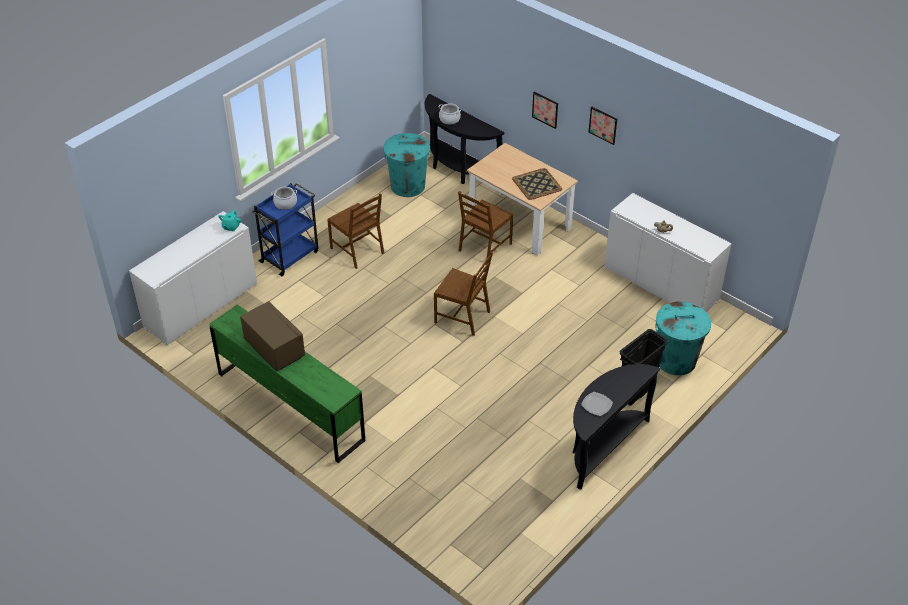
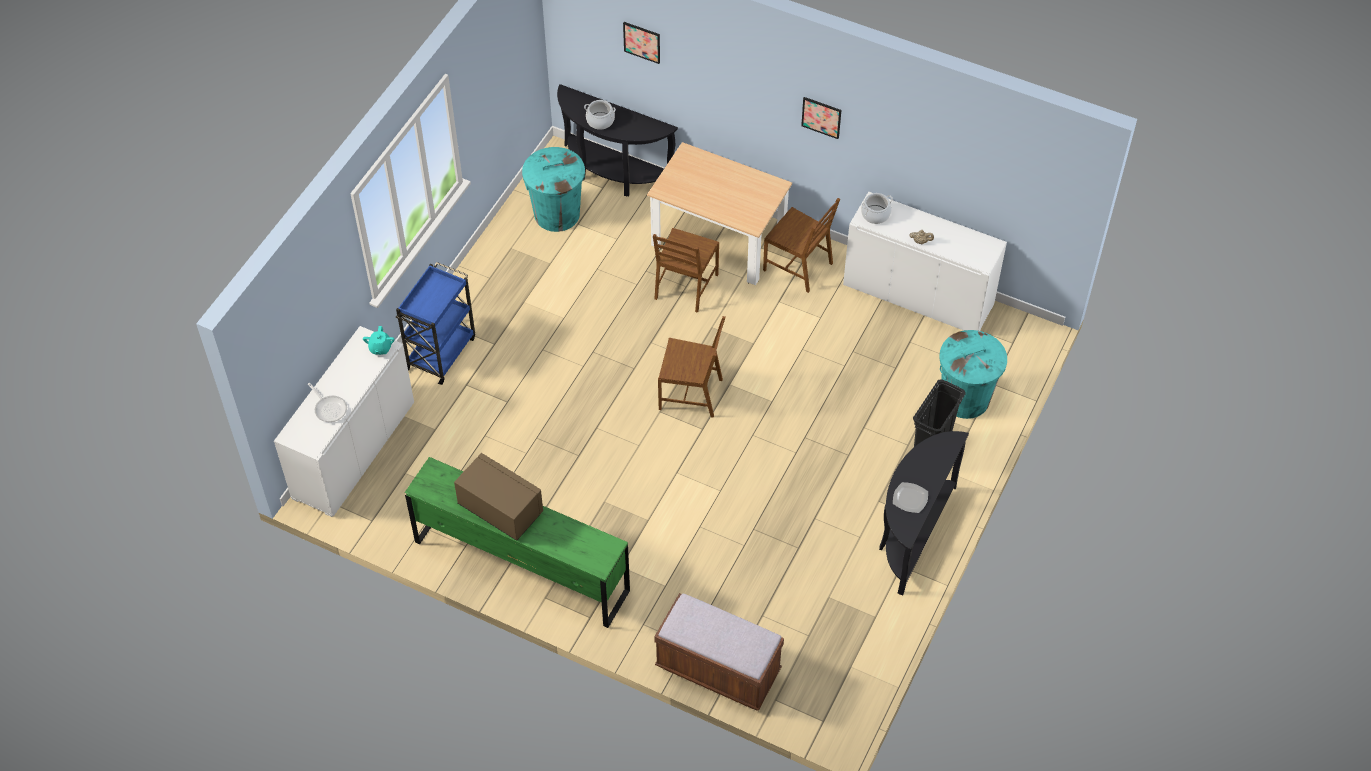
camera: 15 degrees left, 10 degrees up
cooking pot [271,187,297,210] -> cooking pot moved to [861,193,893,224]
brown chair [327,193,384,269] -> brown chair moved to [763,198,840,293]
tray [512,168,562,200] -> none
picture [532,92,558,129] -> picture moved to [623,22,660,64]
none -> frying pan [308,383,347,422]
none -> brown bench [654,593,784,711]

